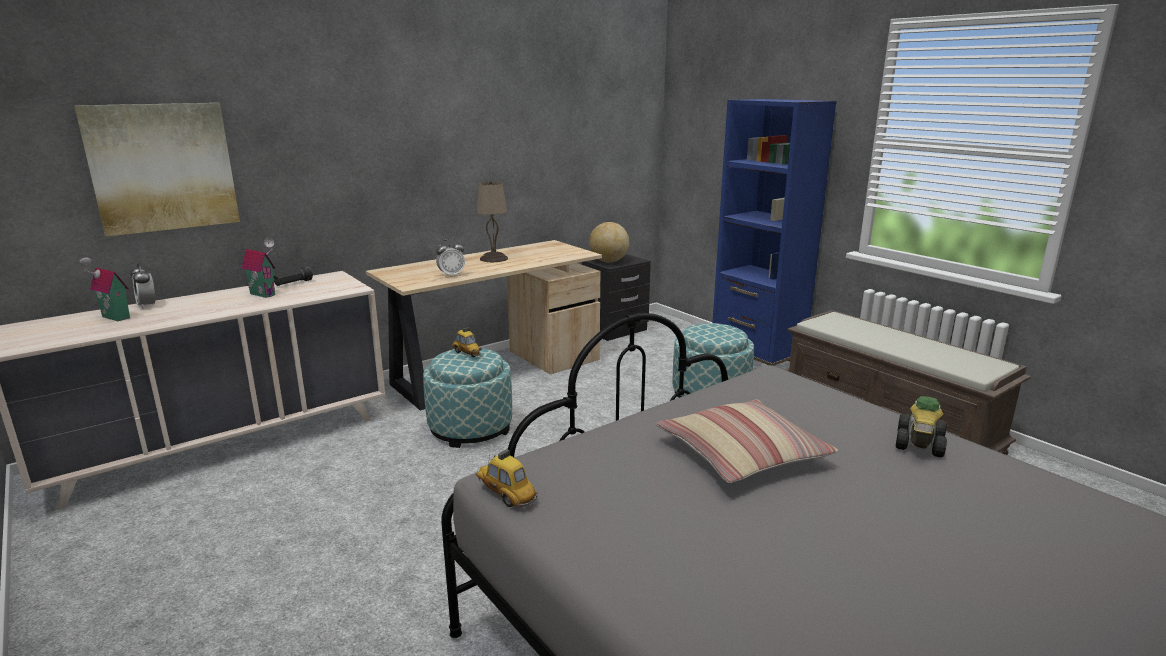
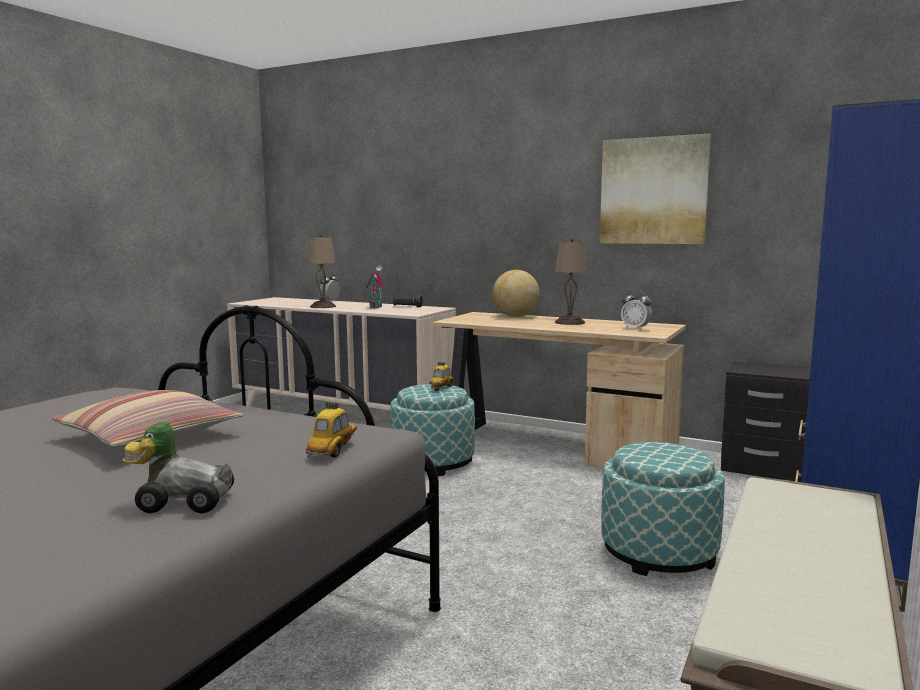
camera: 65 degrees right, 10 degrees down
picture [74,103,240,237] -> picture moved to [600,134,711,244]
toy house [79,257,130,321] -> none
alarm clock [436,239,465,277] -> alarm clock moved to [621,290,652,330]
toy car [476,449,537,509] -> toy car moved to [306,402,357,457]
globe [589,222,629,263] -> globe moved to [493,270,540,317]
none -> beige table lamp [307,235,336,308]

